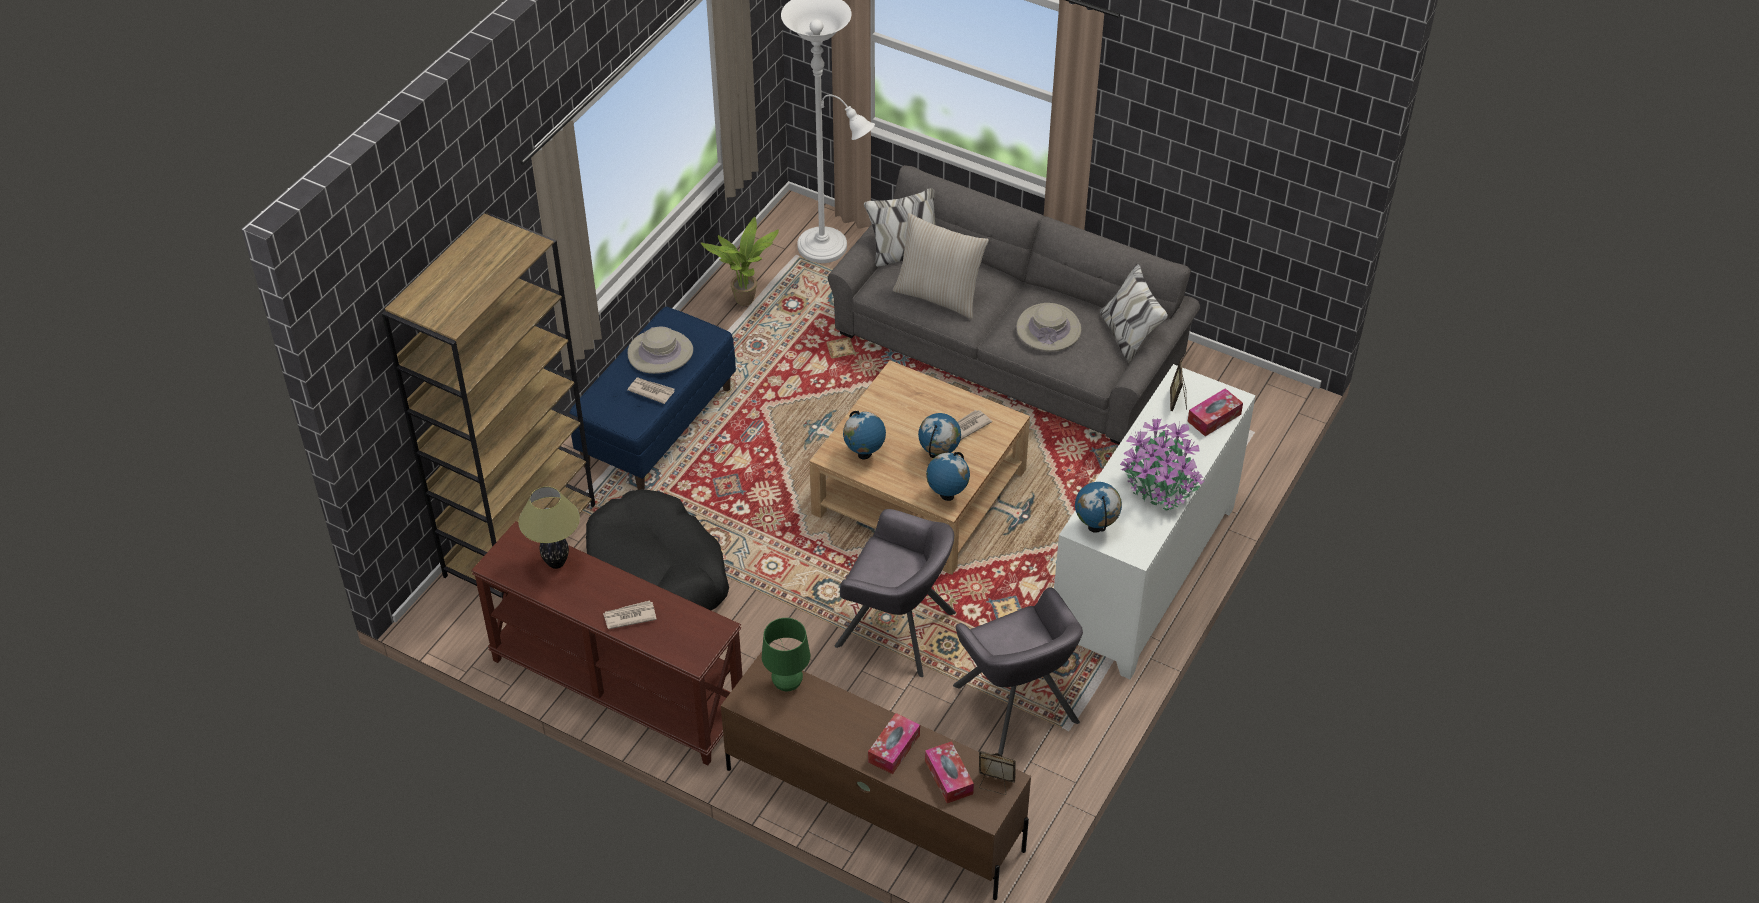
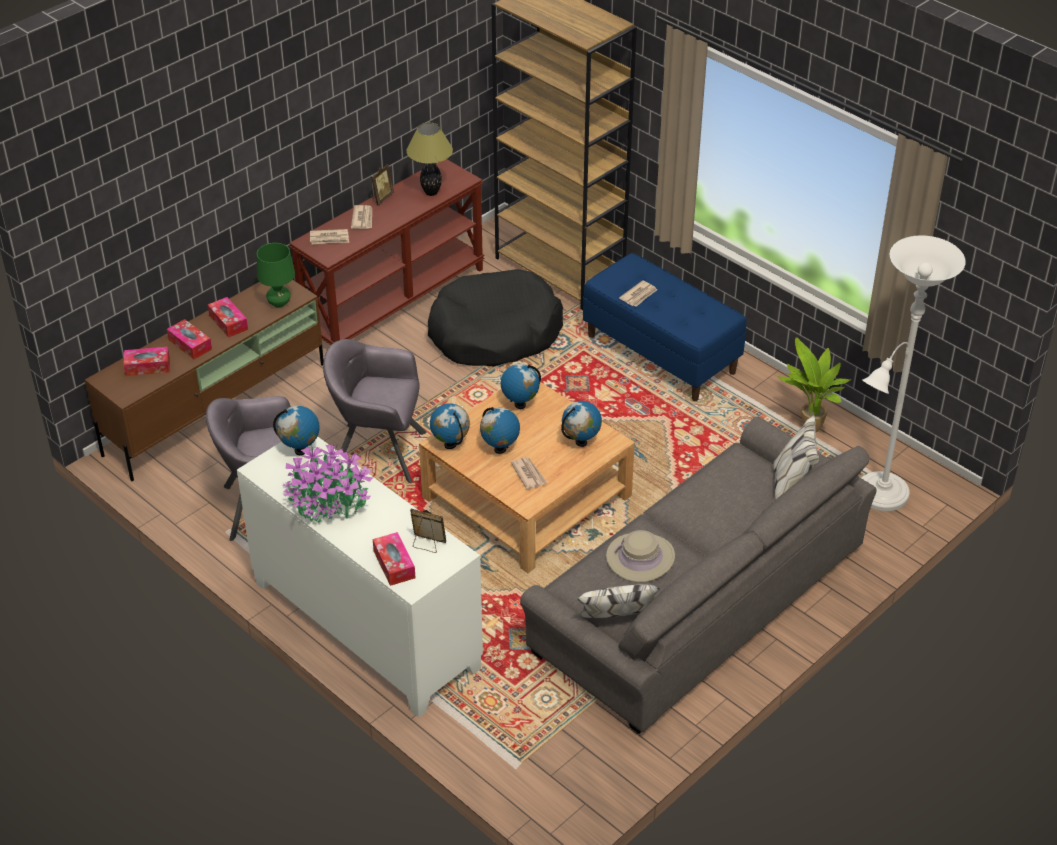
camera: 105 degrees right, 5 degrees down
beige hat [627,326,693,374] -> none
grey armchair [834,509,956,677] -> grey armchair turned 60 degrees clockwise [323,339,427,483]
beige pillow [893,213,989,319] -> none
picture frame [979,751,1016,795] -> picture frame moved to [370,164,394,205]
none -> tissue box [208,297,248,338]
none -> newspaper [310,229,349,244]
none -> globe [561,401,602,447]

